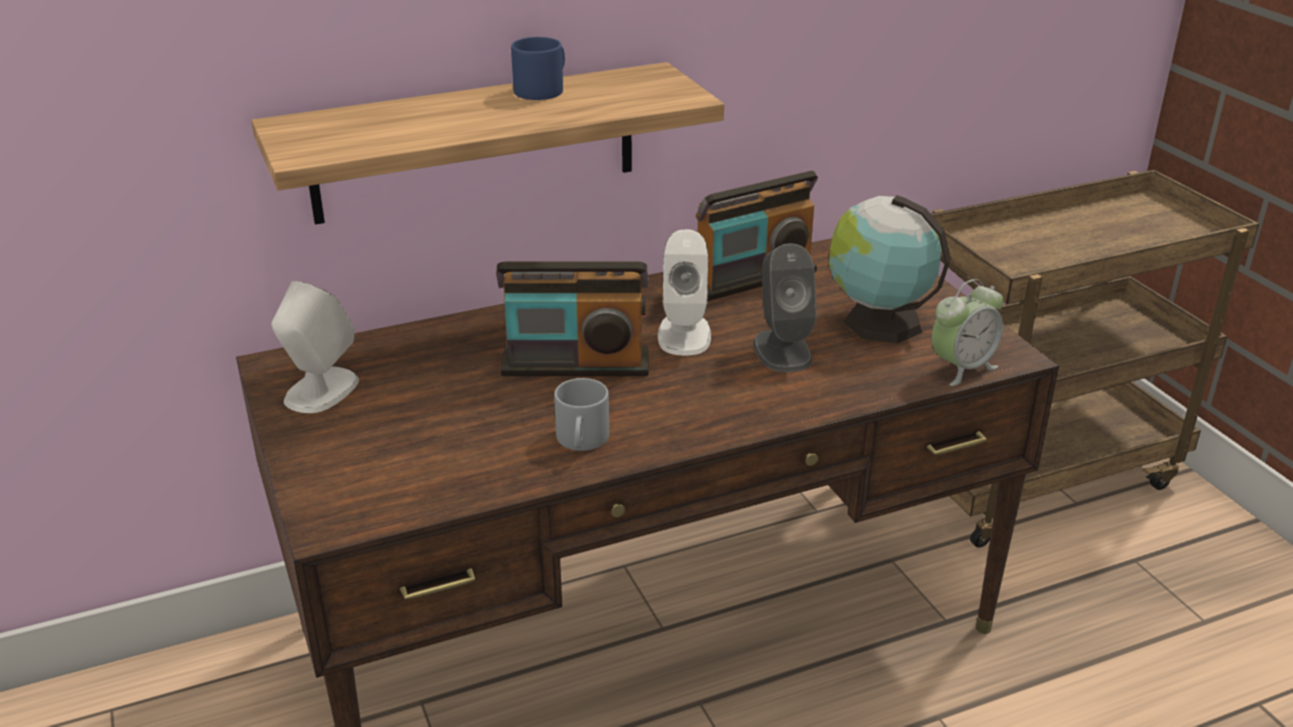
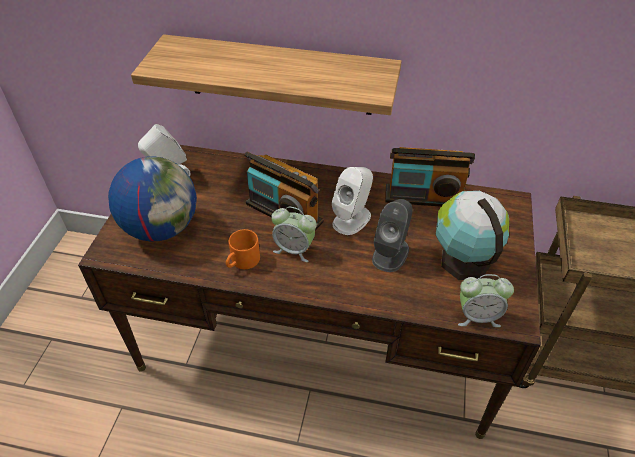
camera: 35 degrees right, 15 degrees up
blue mug [511,37,565,100] -> none
grey mug [554,378,609,451] -> orange mug [226,229,260,269]
none -> globe [108,156,197,241]
none -> alarm clock [271,207,317,262]

